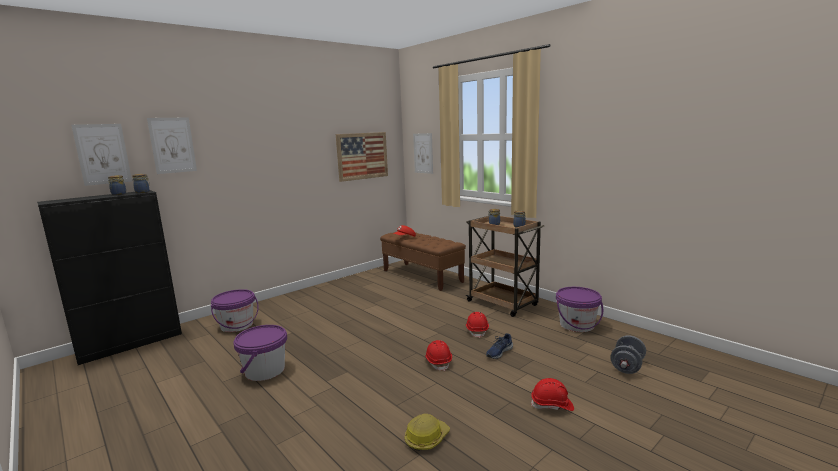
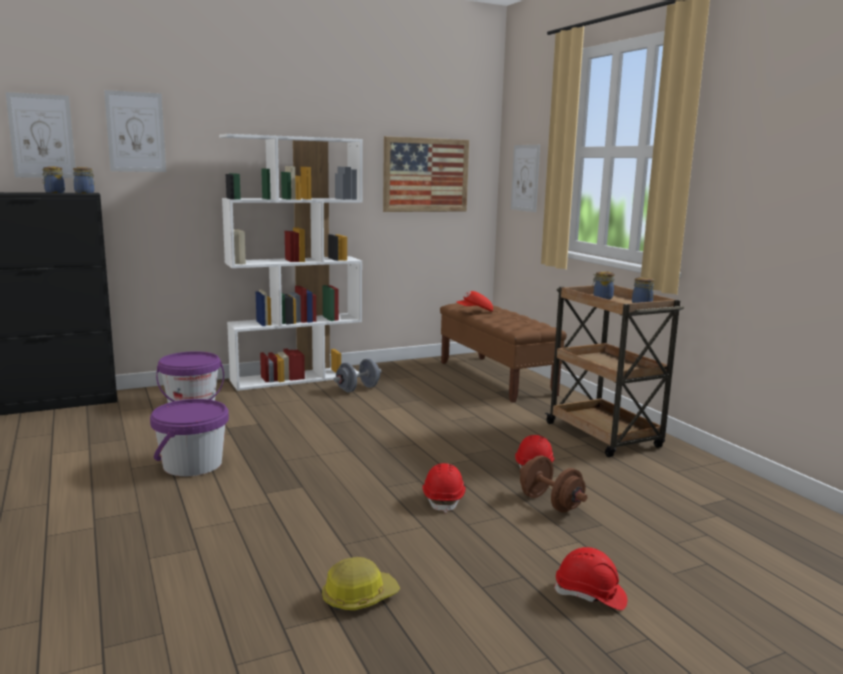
camera: 15 degrees right, 0 degrees up
blue shoe [486,333,513,359] -> brown dumbbell [520,455,587,513]
purple bucket [556,287,603,332] -> none
grey dumbbell [610,335,646,374] -> grey dumbbell moved to [334,359,382,392]
none -> white bookcase [219,134,363,391]

